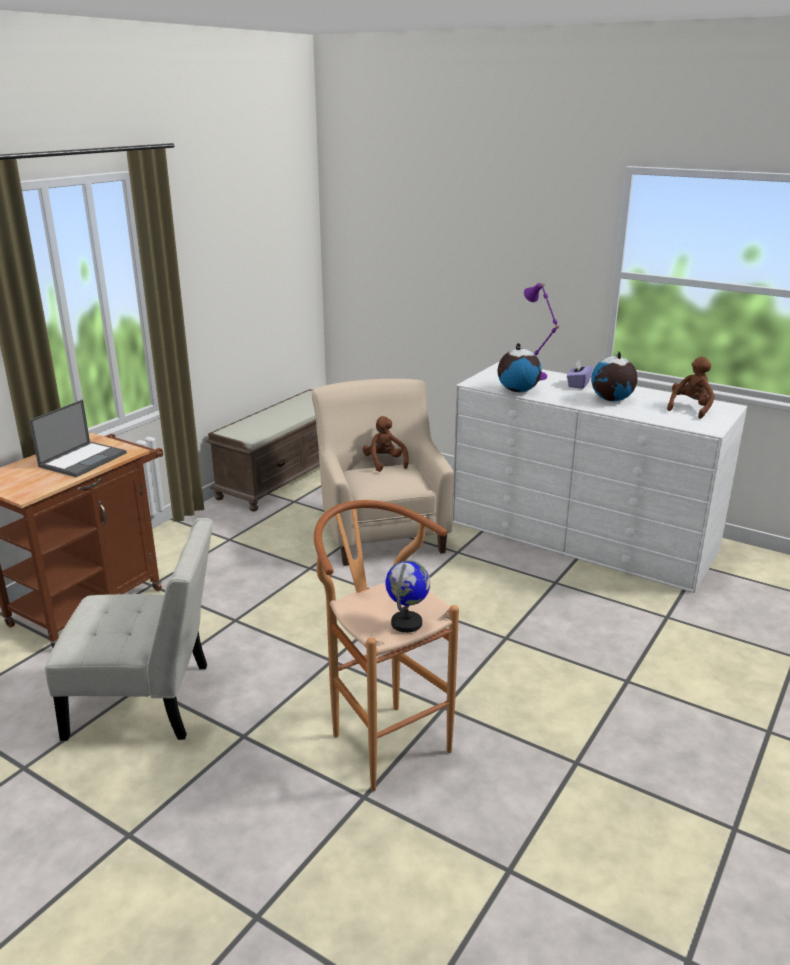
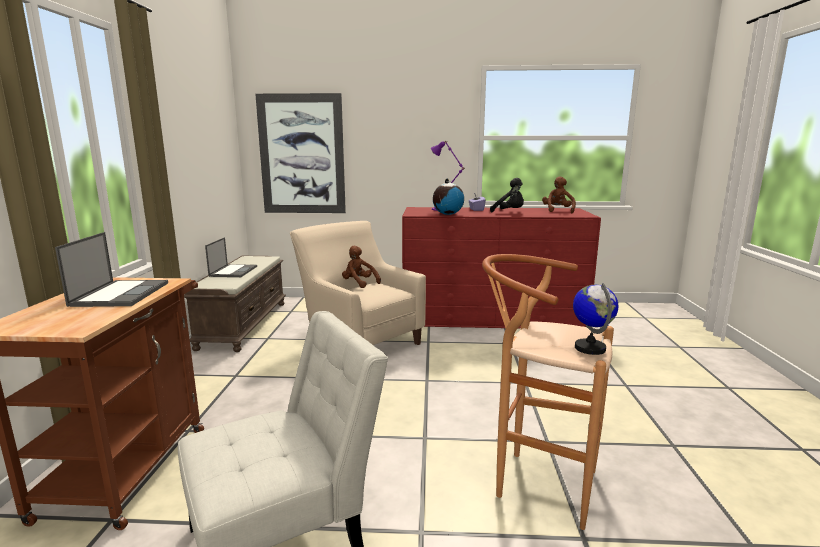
camera: 30 degrees left, 10 degrees down
white dresser [452,362,747,593] -> red dresser [402,207,601,329]
globe [591,352,638,401] -> black plush toy [490,178,524,212]
none -> laptop [205,237,257,277]
none -> picture [255,93,346,213]

